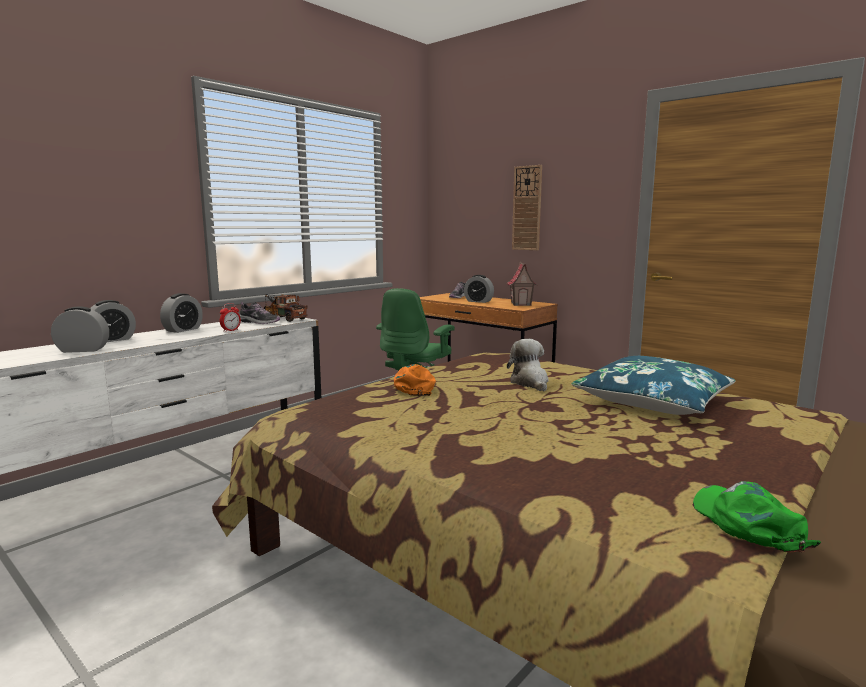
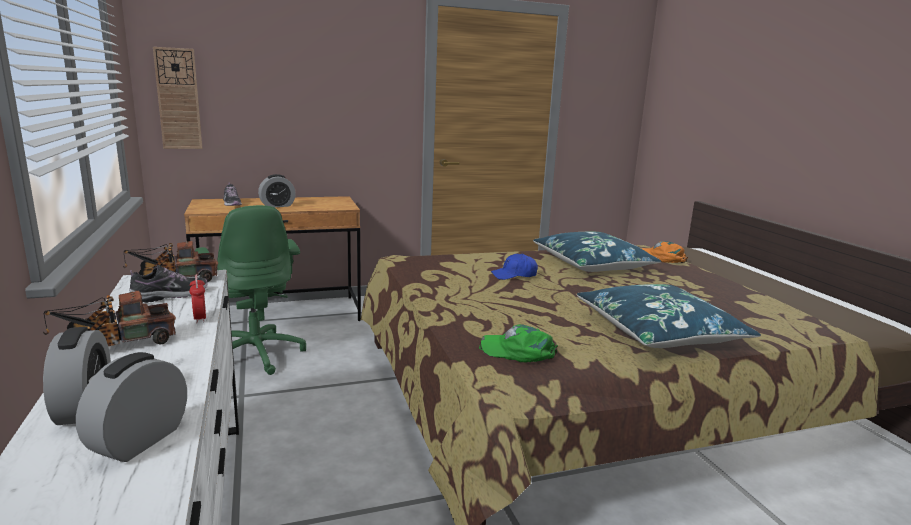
camera: 60 degrees left, 5 degrees up
alarm clock [160,293,203,333] -> toy truck [43,290,176,346]
orange cap [394,364,436,396] -> orange cap moved to [641,241,688,263]
toy house [507,261,537,306] -> none
plush toy [507,339,548,391] -> blue cap [491,253,538,280]
wall clock [512,165,542,250] -> wall clock moved to [153,47,202,149]
green cap [693,481,821,552] -> green cap moved to [479,324,558,363]
none -> blue pillow [577,284,761,348]

